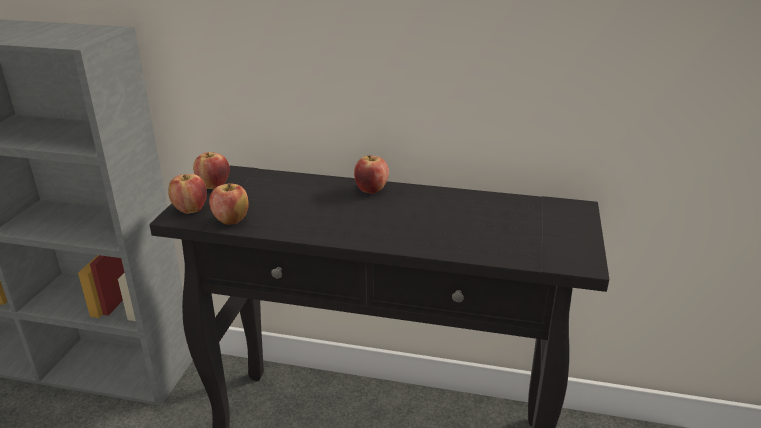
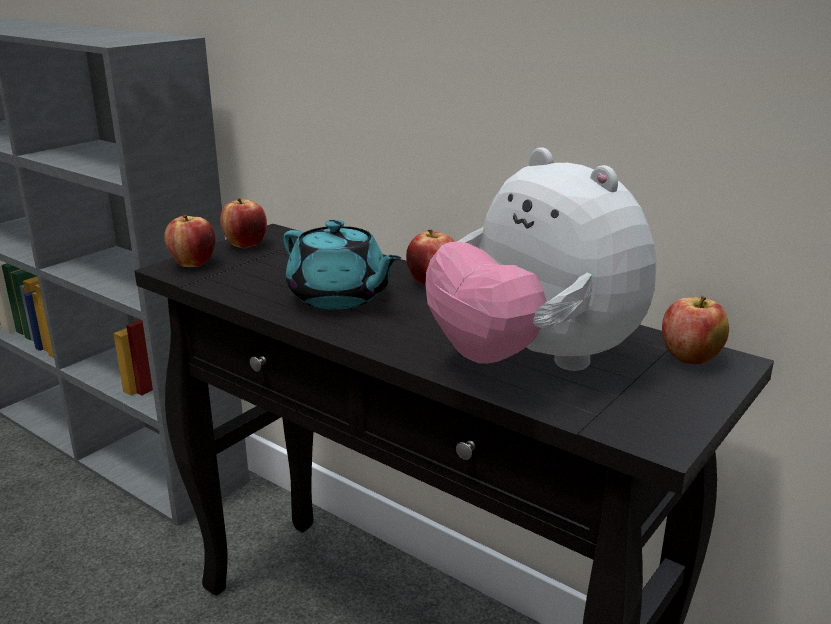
camera: 25 degrees right, 5 degrees down
apple [209,183,249,225] -> apple moved to [662,296,729,365]
none -> turquoise teapot [283,220,401,310]
none -> plush toy [425,147,656,371]

